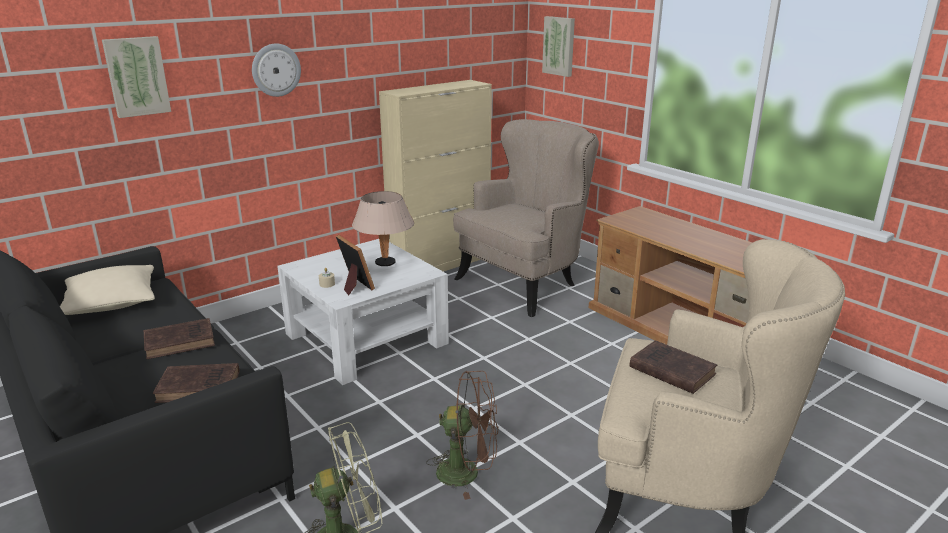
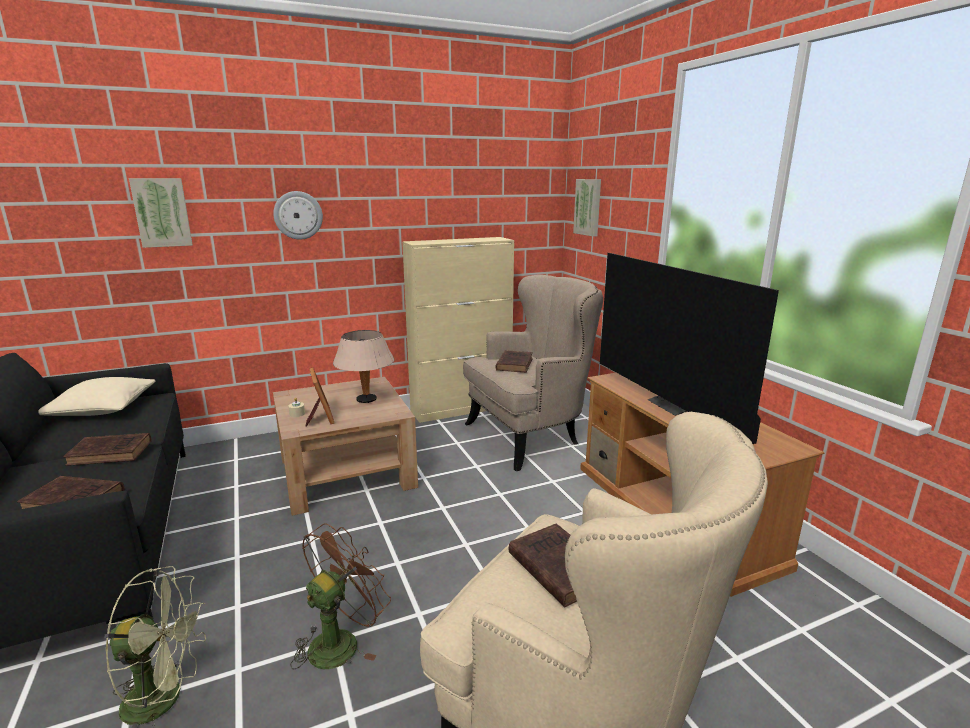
camera: 15 degrees right, 5 degrees down
white coffee table [277,239,449,385] -> brown coffee table [273,377,418,516]
brown fan [426,371,498,500] -> brown fan turned 75 degrees counterclockwise [290,524,391,669]
none -> brown book [495,350,533,373]
none -> television [600,253,779,444]

